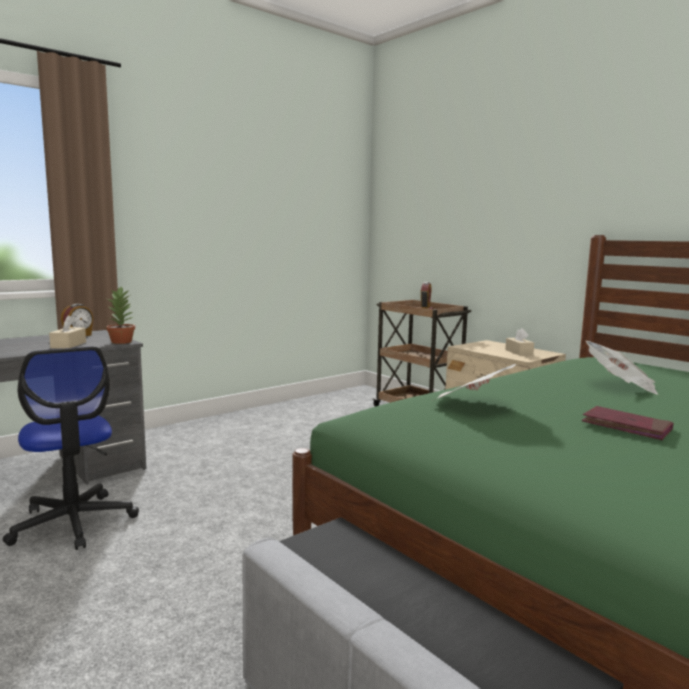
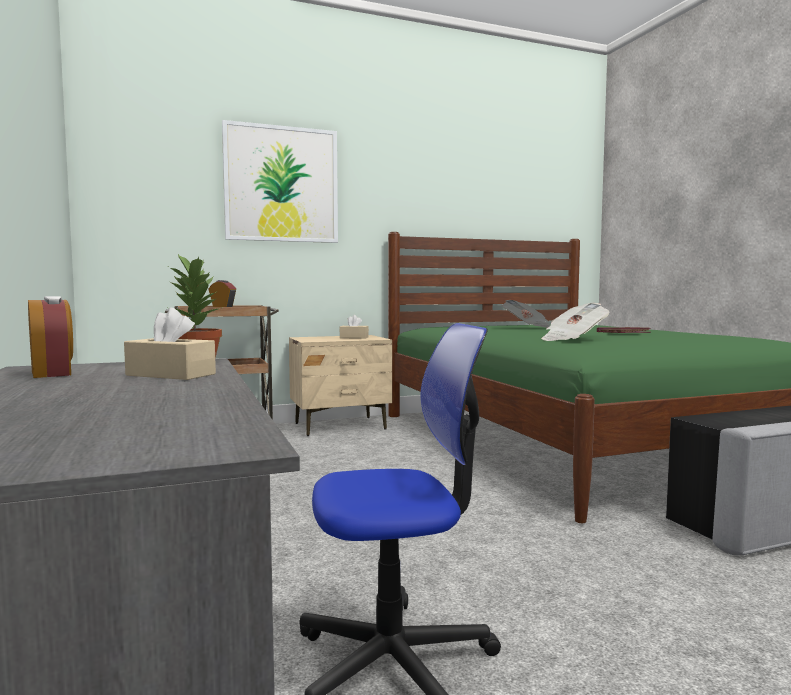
camera: 70 degrees left, 5 degrees down
none -> picture [222,120,338,243]

